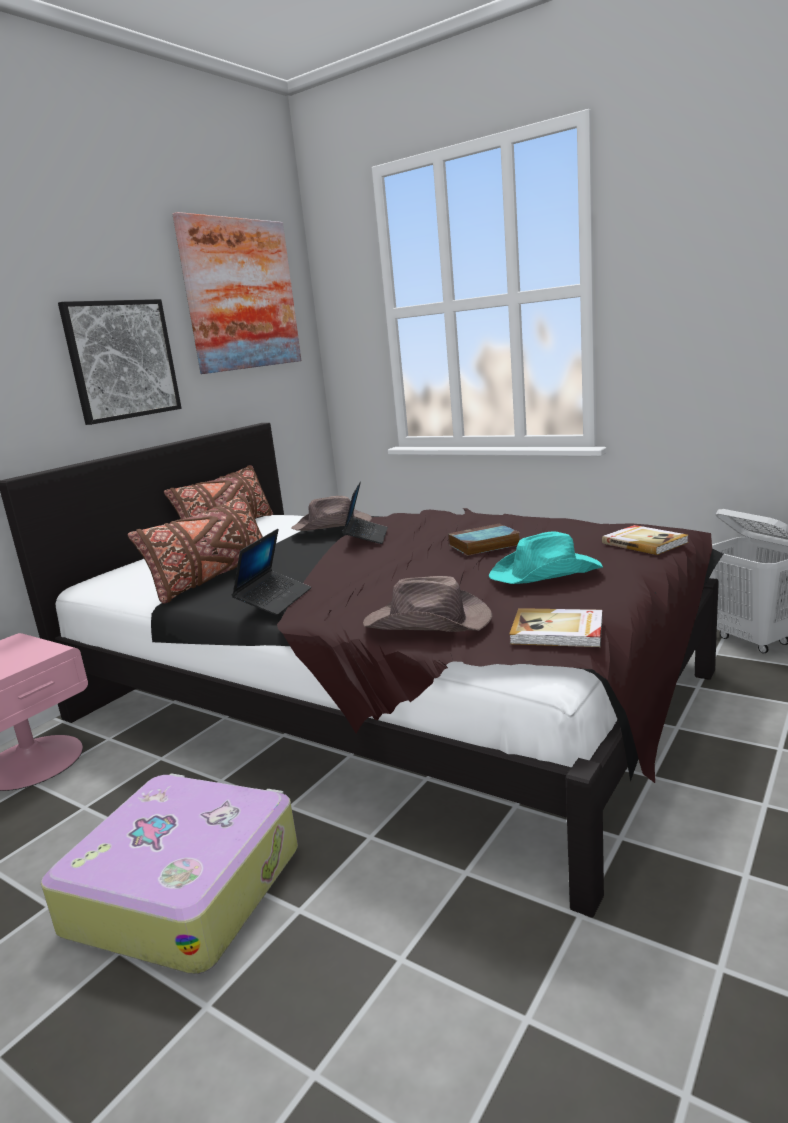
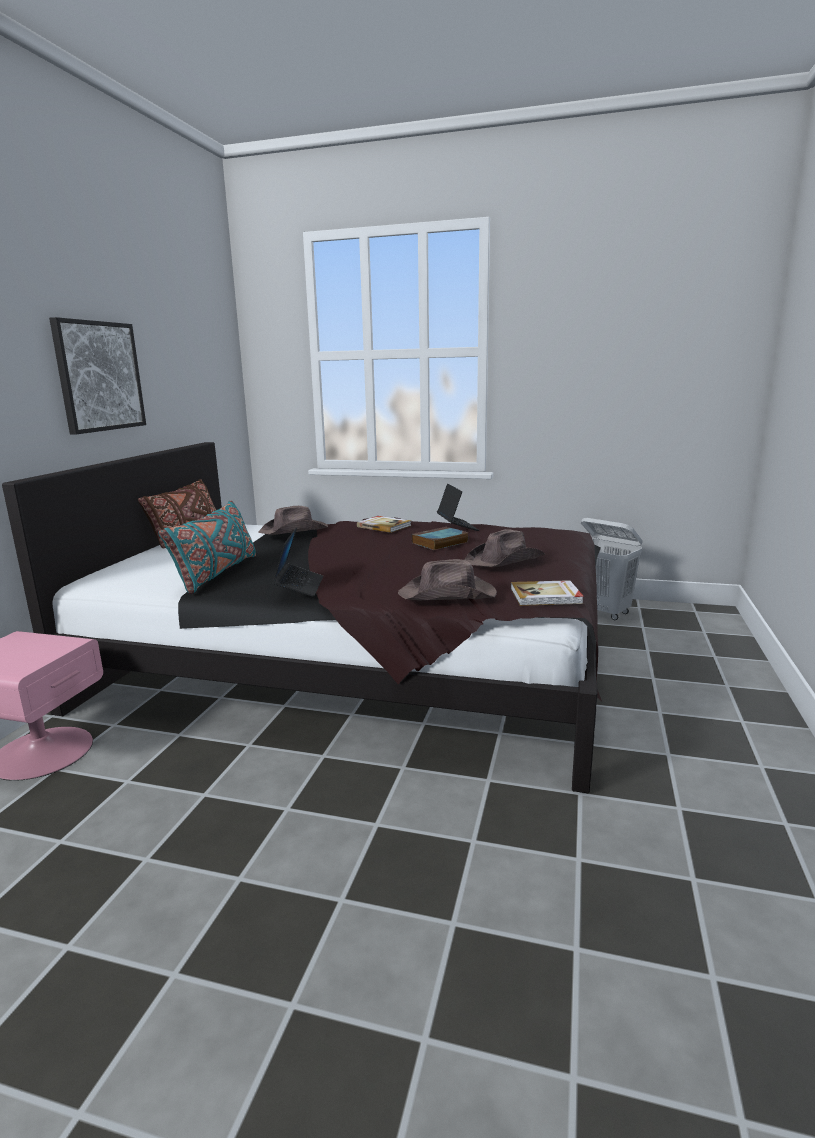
camera: 20 degrees left, 0 degrees up
suitcase [41,774,298,974] -> none
brown pillow [127,493,263,604] -> turquoise pillow [158,500,256,594]
picture [172,212,301,374] -> none
laptop [342,481,388,544] -> laptop moved to [437,484,479,531]
turquoise hat [489,532,603,584] -> brown hat [464,529,545,567]
book [602,525,688,555] -> book moved to [357,516,411,533]

